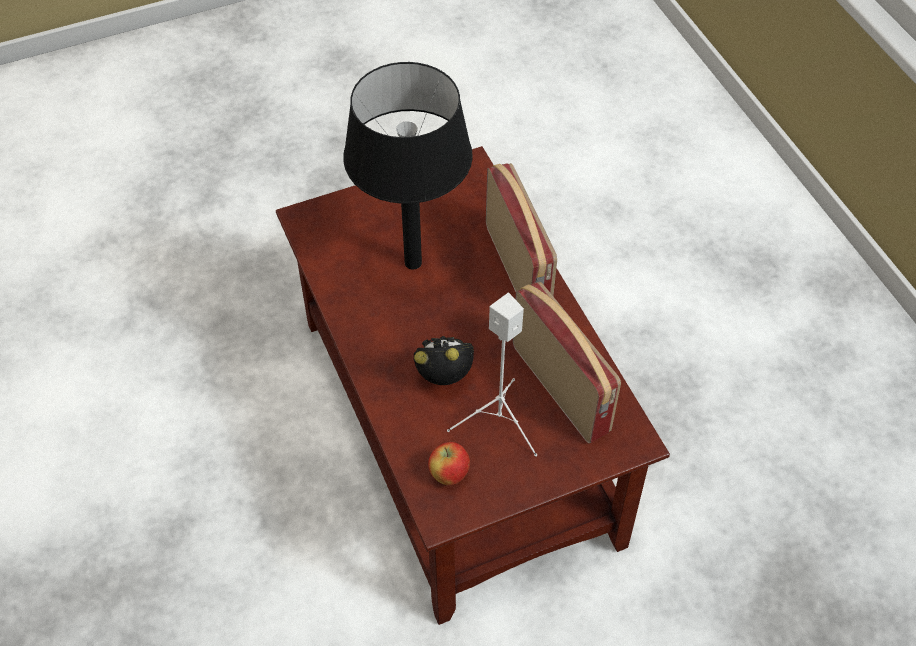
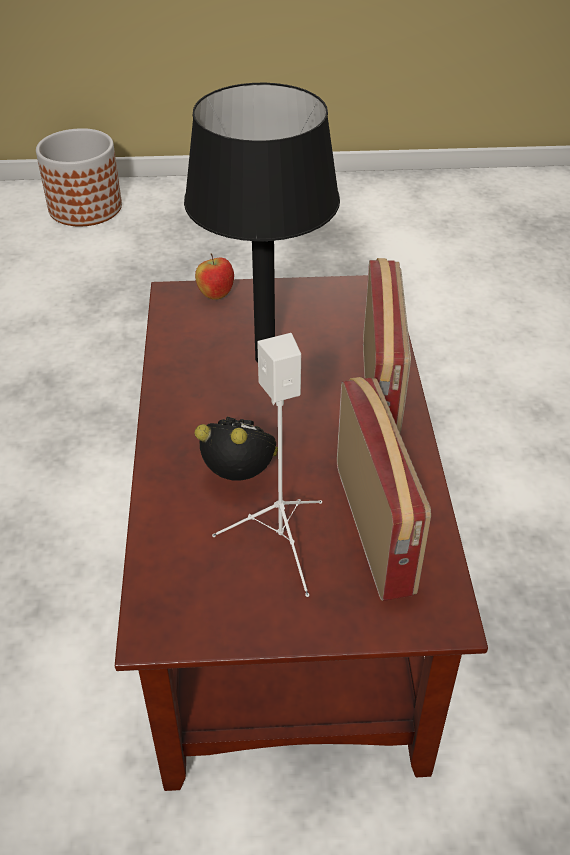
camera: 20 degrees right, 10 degrees down
apple [428,442,470,485] -> apple moved to [195,253,234,300]
none -> planter [36,128,122,226]

